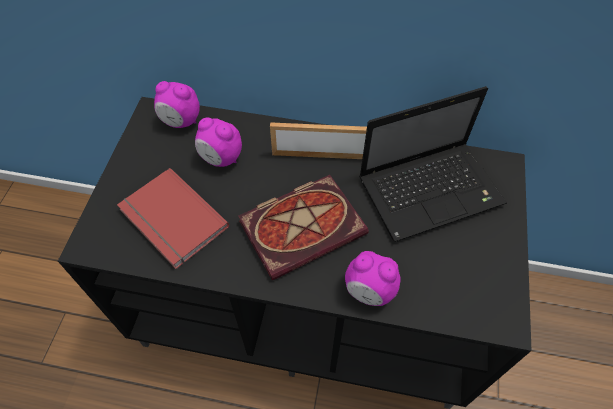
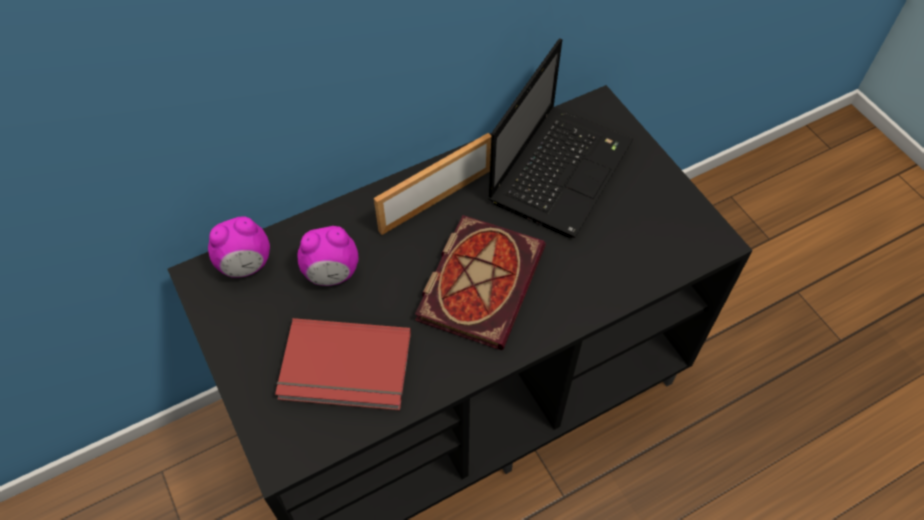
camera: 40 degrees left, 0 degrees up
alarm clock [345,251,401,306] -> none

